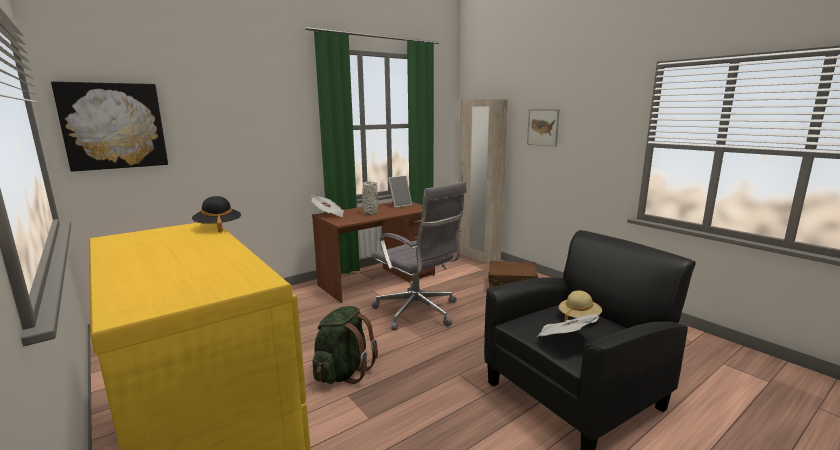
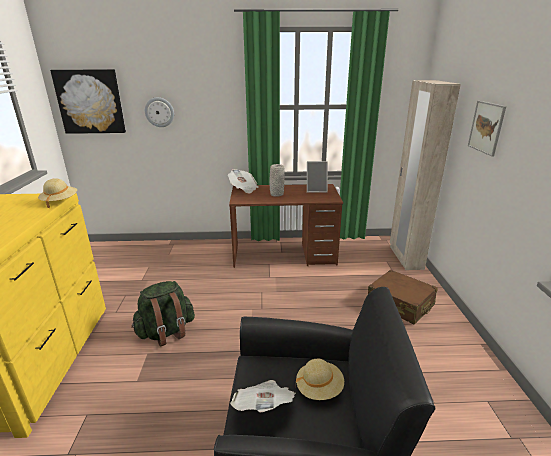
camera: 35 degrees right, 10 degrees up
black hat [192,196,241,233] -> beige hat [38,178,77,208]
grey office chair [372,181,467,330] -> none
none -> wall clock [145,97,174,127]

